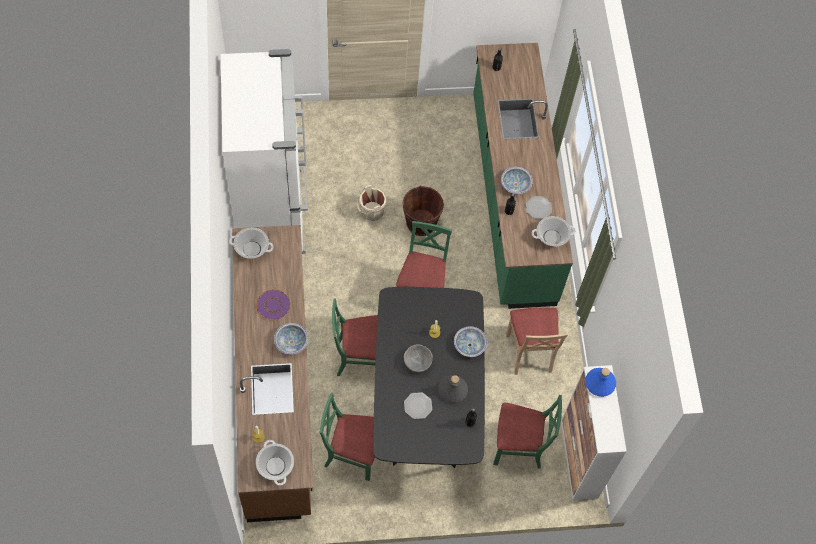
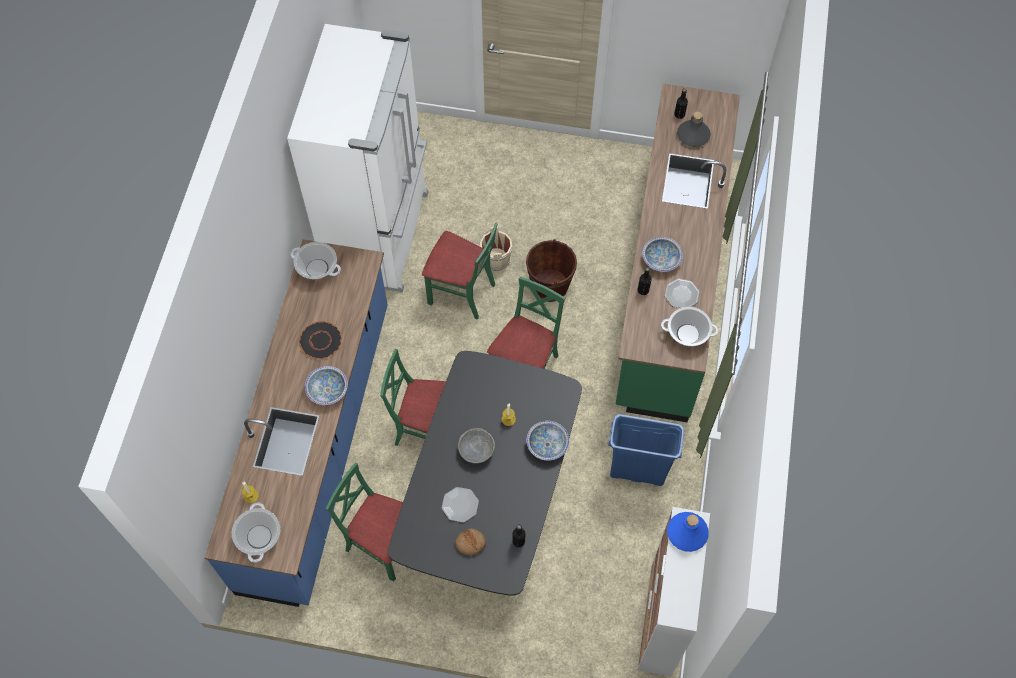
camera: 20 degrees right, 0 degrees up
brown counter [232,225,314,522] -> blue counter [205,239,388,607]
purple plate [256,289,291,320] -> black plate [299,321,342,359]
grey bottle [438,375,468,403] -> grey bottle moved to [677,112,711,147]
green chair [493,395,562,469] -> green chair moved to [422,222,498,320]
beige chair [506,308,568,375] -> blue trash can [608,414,684,486]
none -> bread [455,528,486,555]

